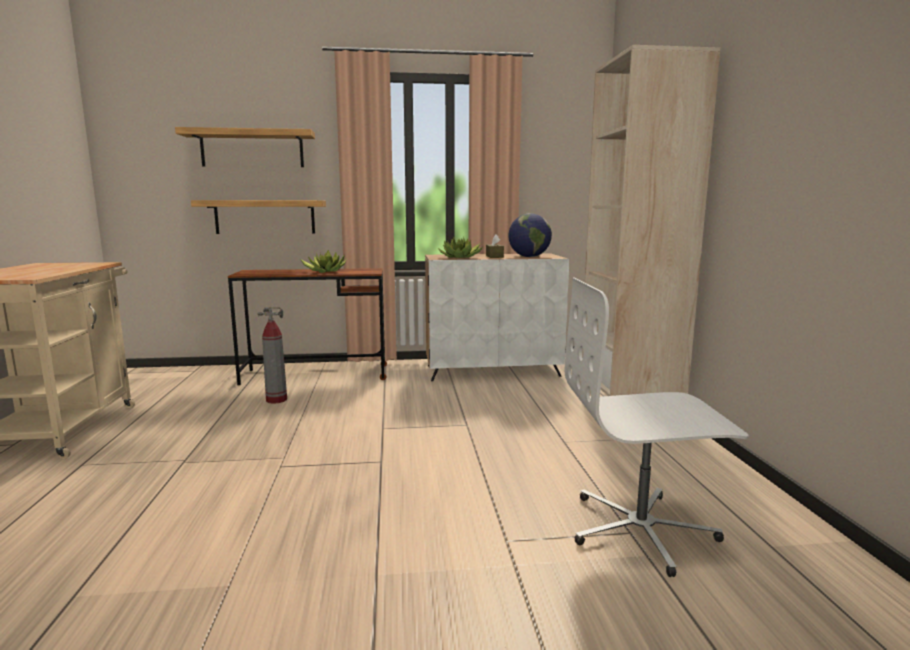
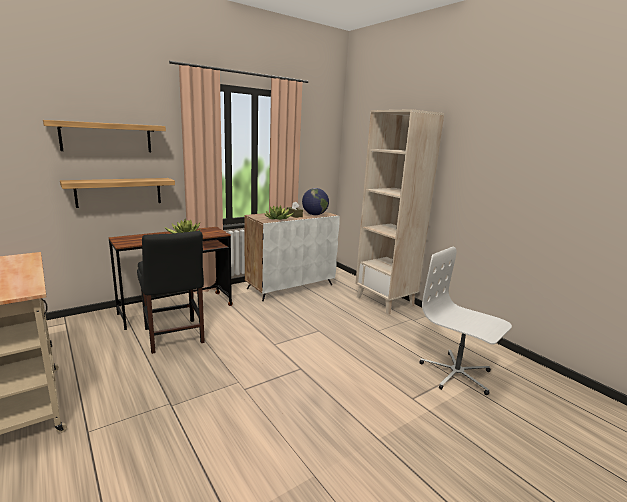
camera: 30 degrees left, 5 degrees up
fire extinguisher [258,307,287,404] -> black chair [137,231,205,354]
white office chair [565,278,749,577] -> white office chair turned 75 degrees clockwise [419,246,512,395]

